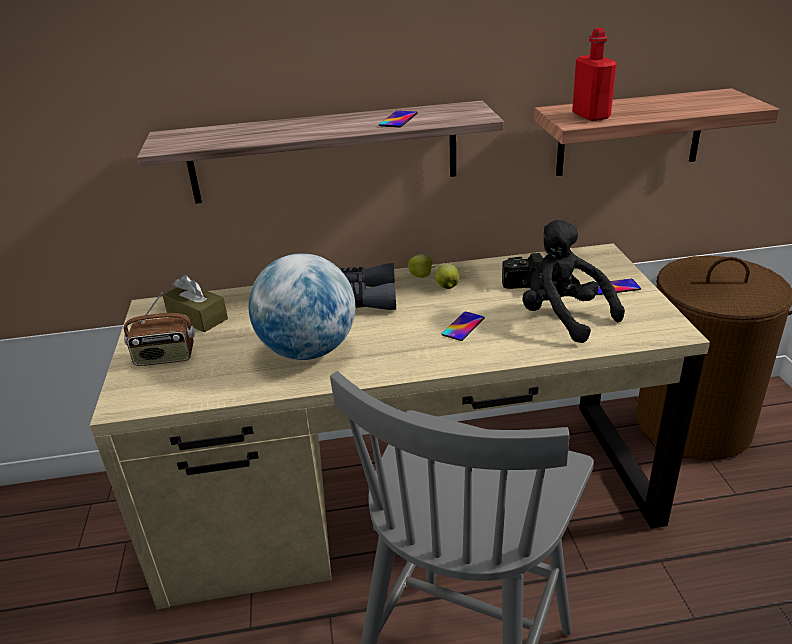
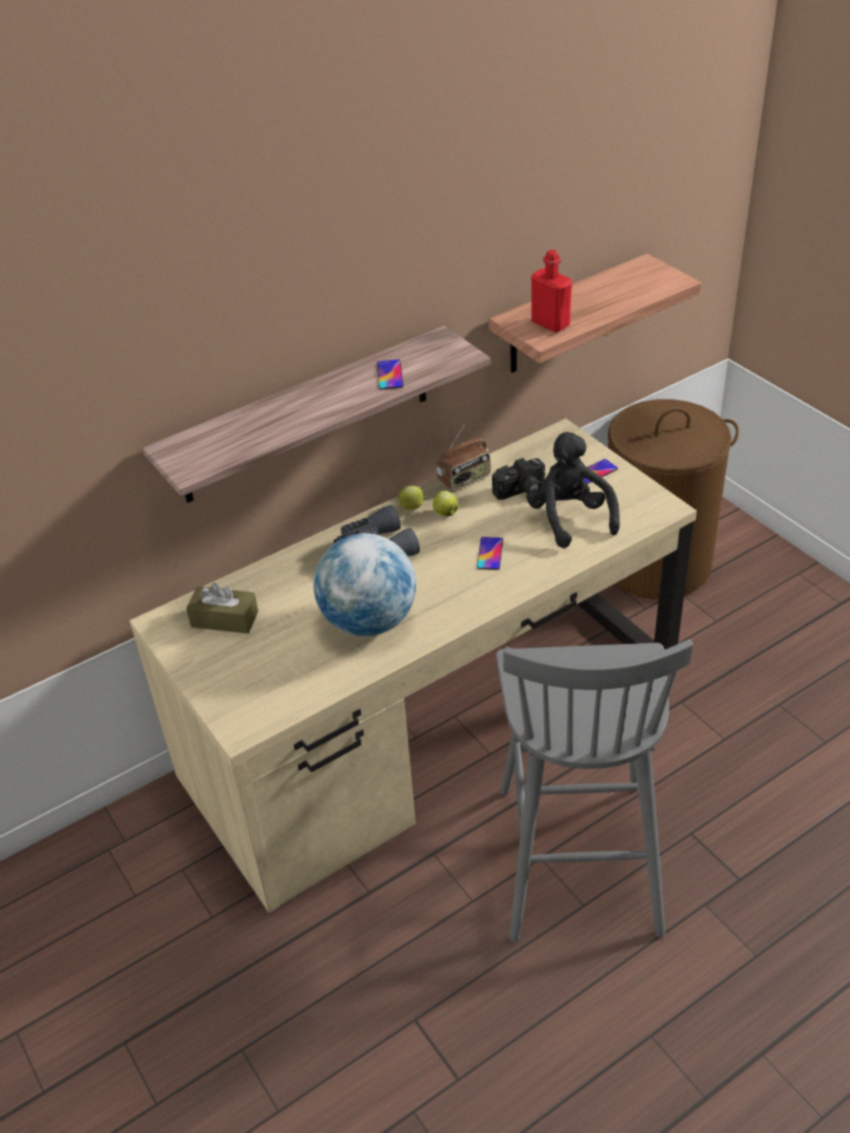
camera: 25 degrees left, 10 degrees up
radio [124,292,195,366] -> radio moved to [436,424,491,491]
black plush toy [522,220,625,343] -> black plush toy turned 45 degrees clockwise [526,432,620,548]

